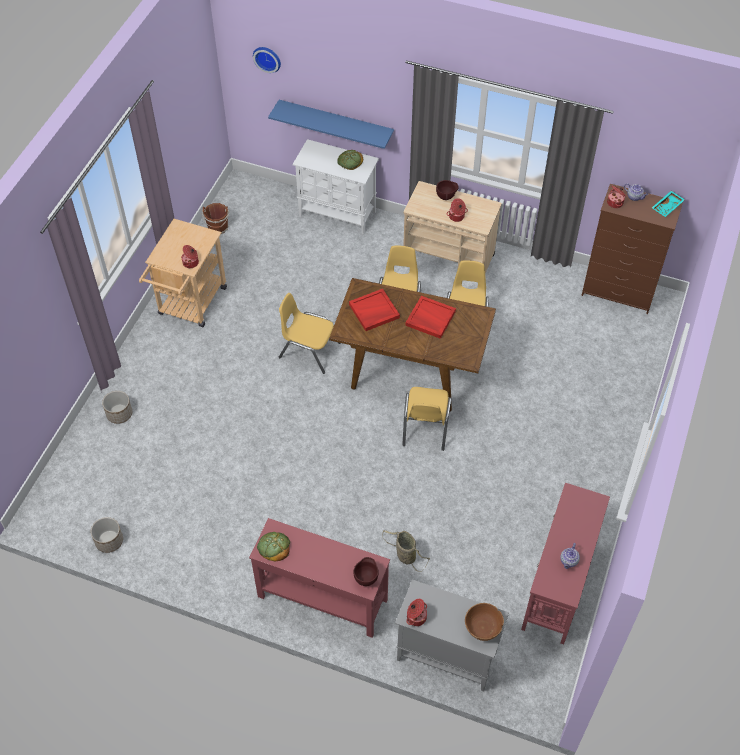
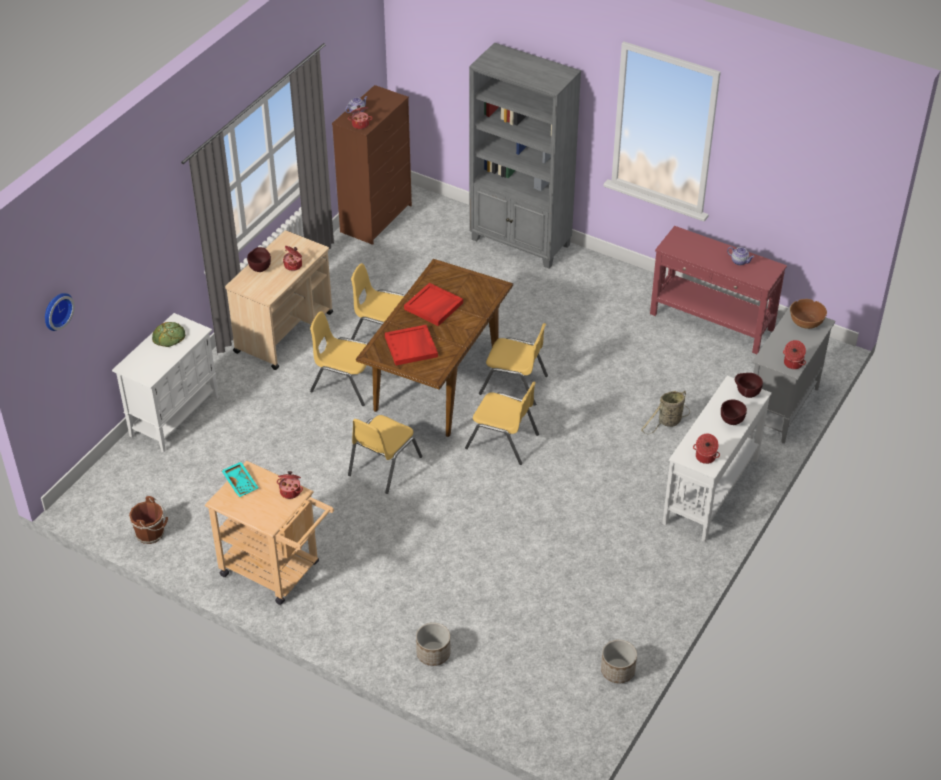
camera: 80 degrees left, 10 degrees down
red console table [249,518,390,638] -> white console table [662,376,772,542]
bread [257,532,290,561] -> cooking pot [693,434,720,464]
blue shelf [268,100,394,149] -> none
turquoise tray [652,191,685,217] -> turquoise tray moved to [221,462,259,497]
none -> yellow chair [465,381,539,465]
none -> grey bookcase [469,42,581,268]
none -> brown bowl [721,400,747,425]

